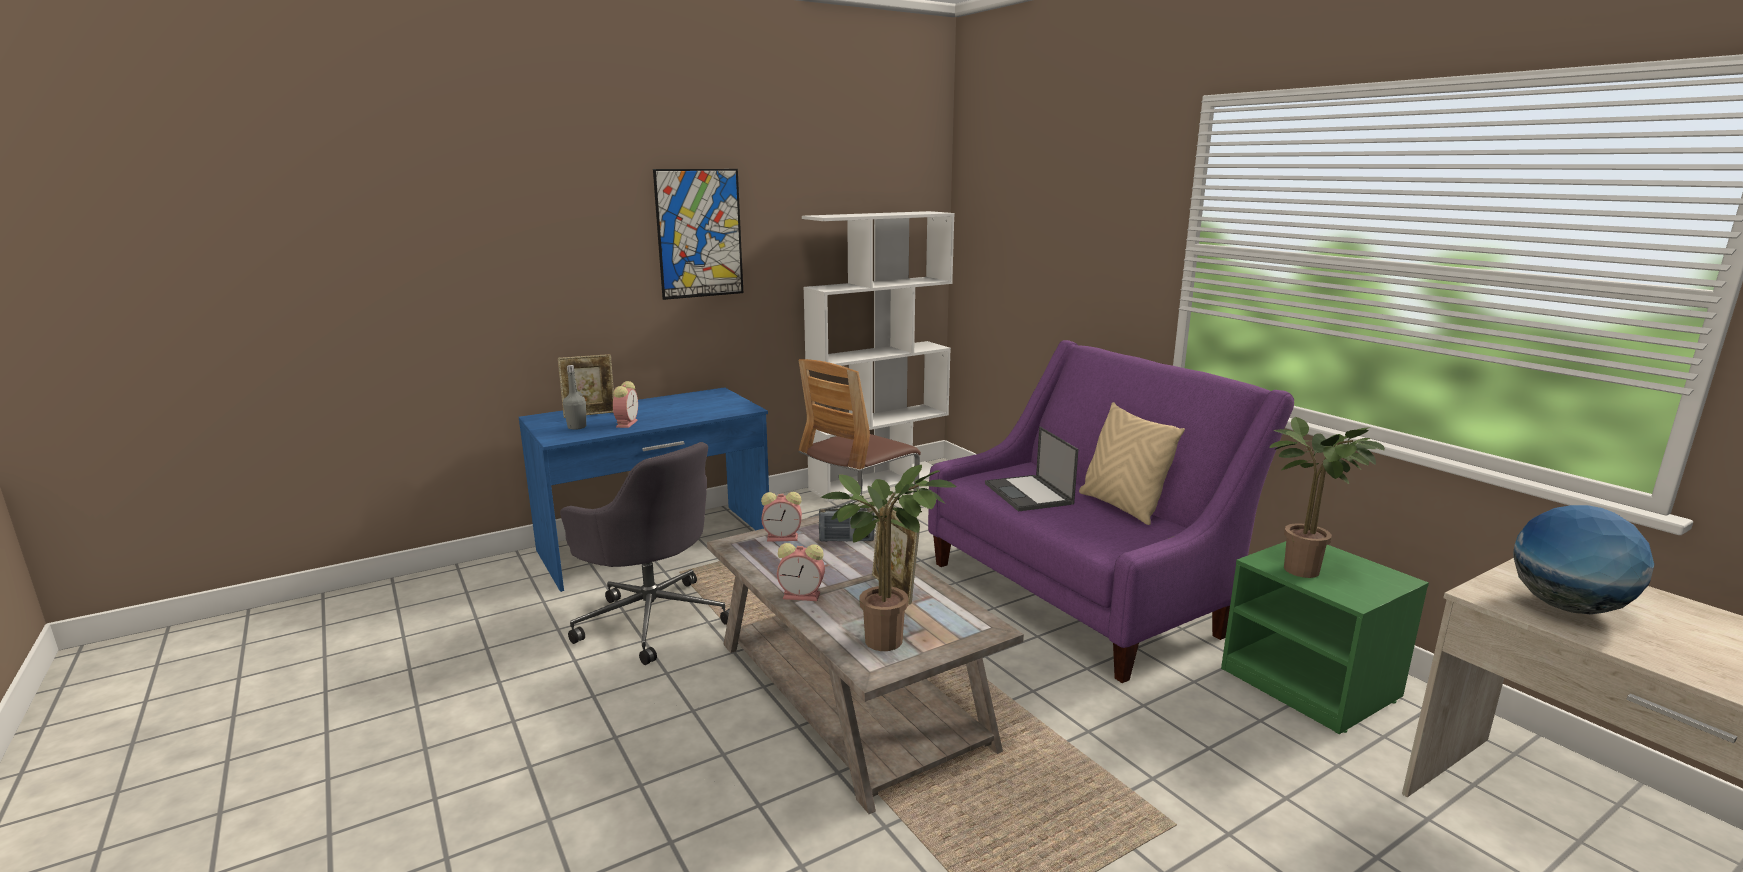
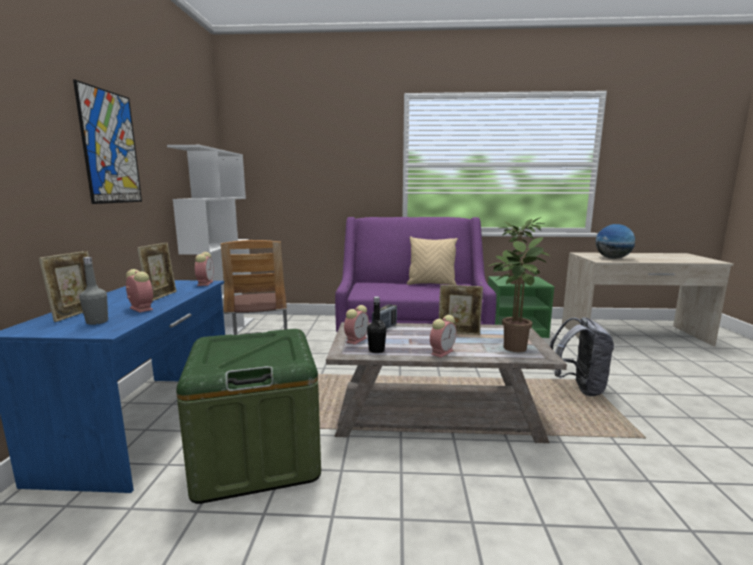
camera: 55 degrees left, 5 degrees down
grey office chair [560,442,730,665] -> green storage box [176,329,321,504]
laptop [985,426,1079,512] -> none
none -> picture frame [137,243,176,301]
none -> alarm clock [195,252,213,286]
none -> black bottle [367,296,386,353]
none -> grey backpack [550,317,614,396]

